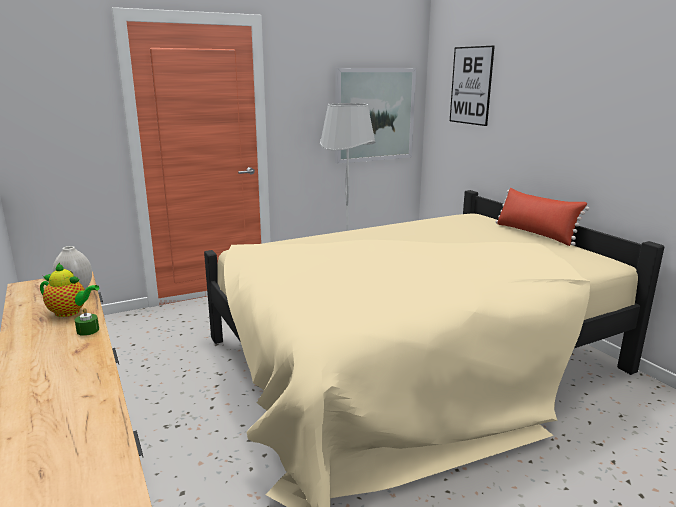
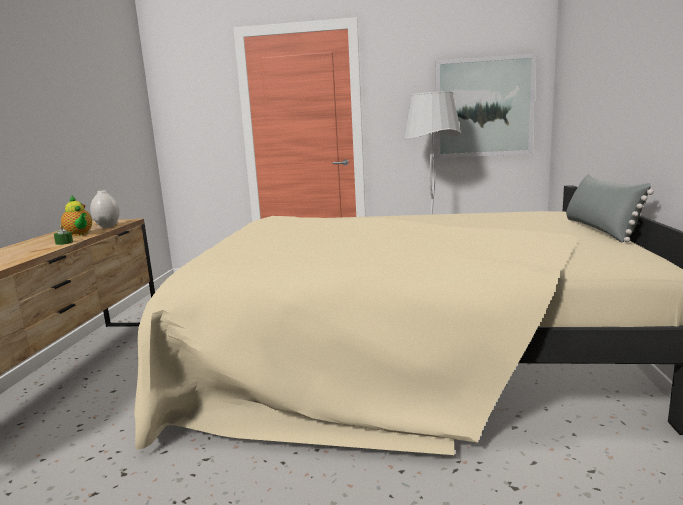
camera: 35 degrees right, 5 degrees down
picture [450,46,495,126] -> none
red pillow [496,188,589,246] -> grey pillow [566,174,654,242]

